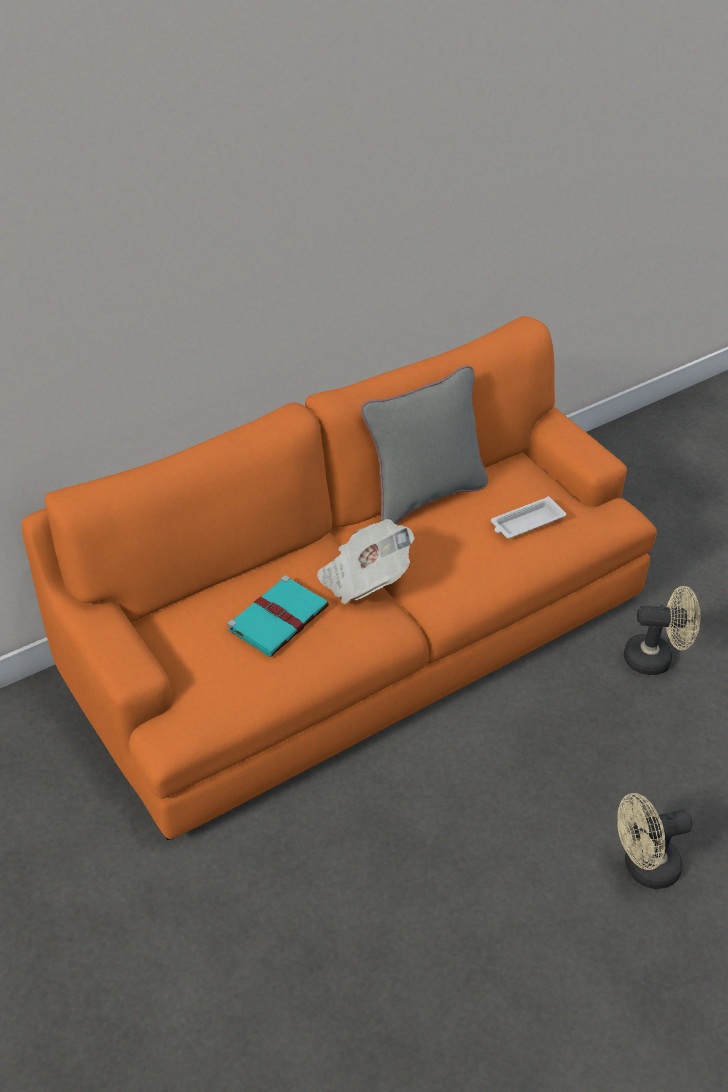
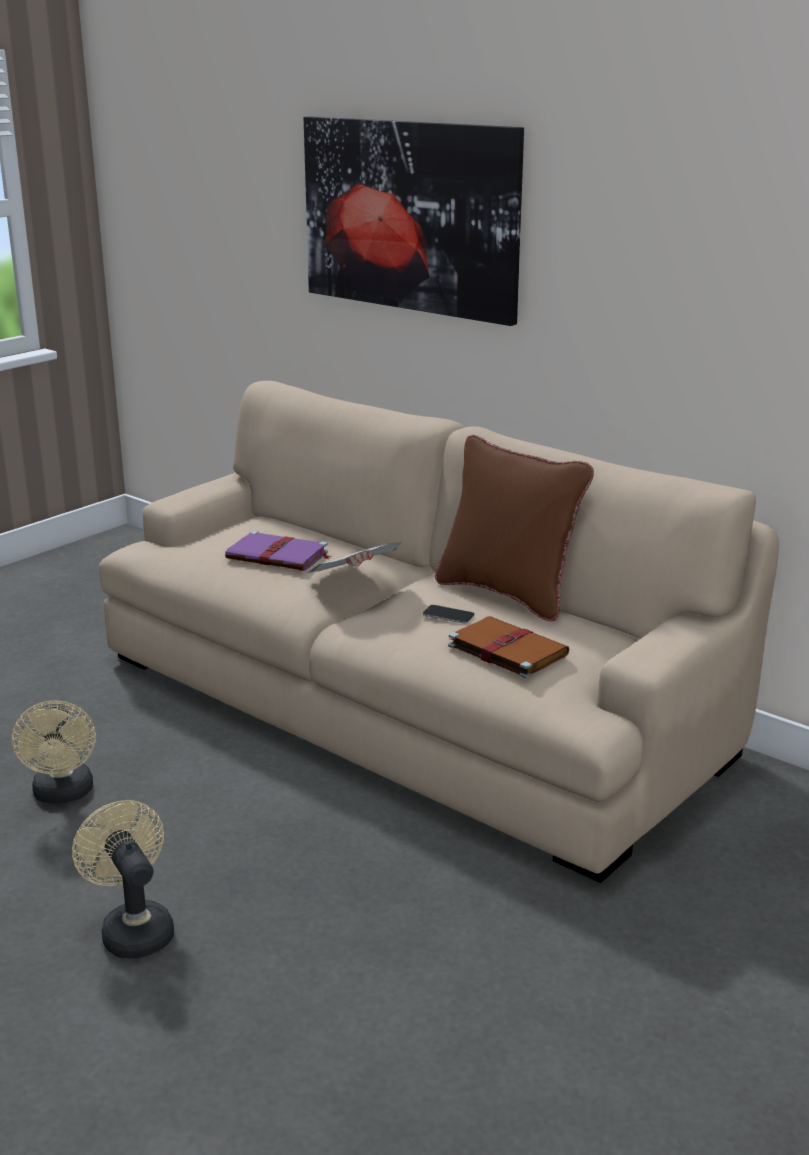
camera: 75 degrees right, 20 degrees down
orange sofa [21,316,657,840] -> beige sofa [99,381,779,883]
turquoise book [227,575,329,657] -> purple book [225,531,330,571]
grey pillow [361,365,488,524] -> brown pillow [435,435,594,621]
white tray [491,496,567,539] -> brown book [448,616,570,678]
beige fan [624,586,701,675] -> beige fan moved to [12,701,96,804]
none -> picture [304,116,524,326]
none -> phone [422,605,474,623]

